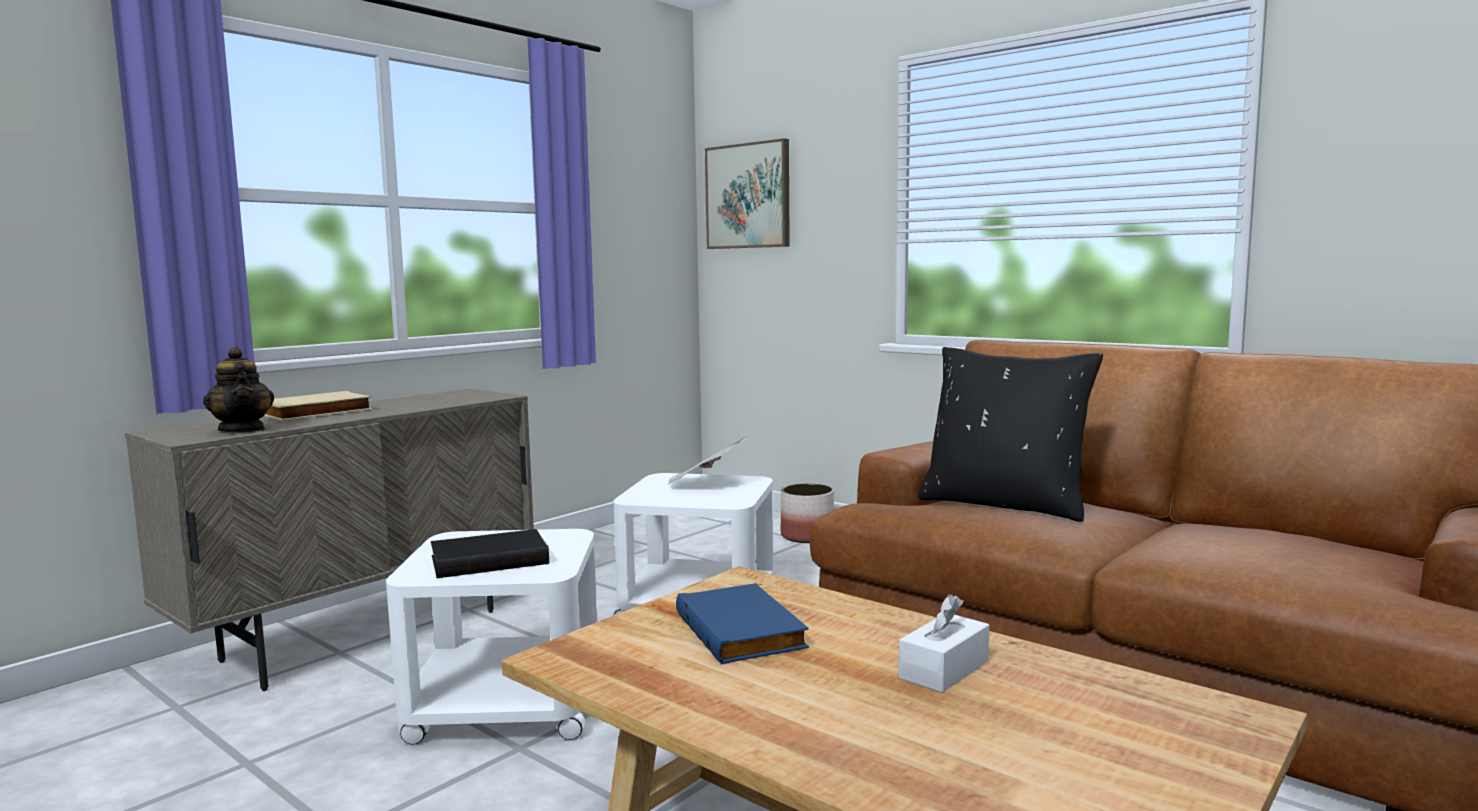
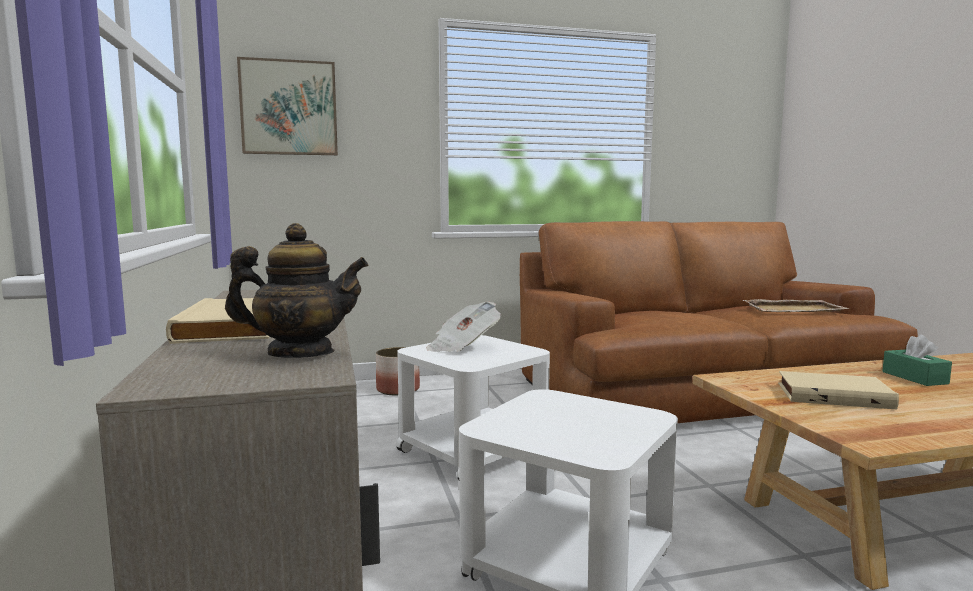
camera: 55 degrees left, 0 degrees up
black book [431,529,549,578] -> none
blue book [676,583,809,664] -> beige book [778,371,899,409]
white tissue box [899,594,989,693] -> green tissue box [882,335,952,386]
black pillow [918,347,1103,522] -> none
none -> beige tray [743,299,849,312]

